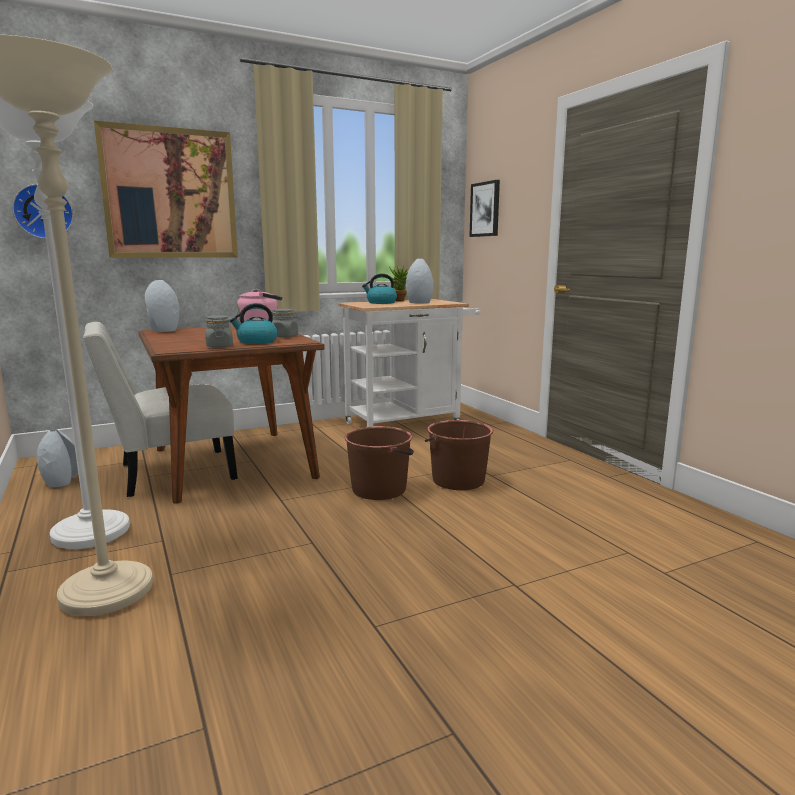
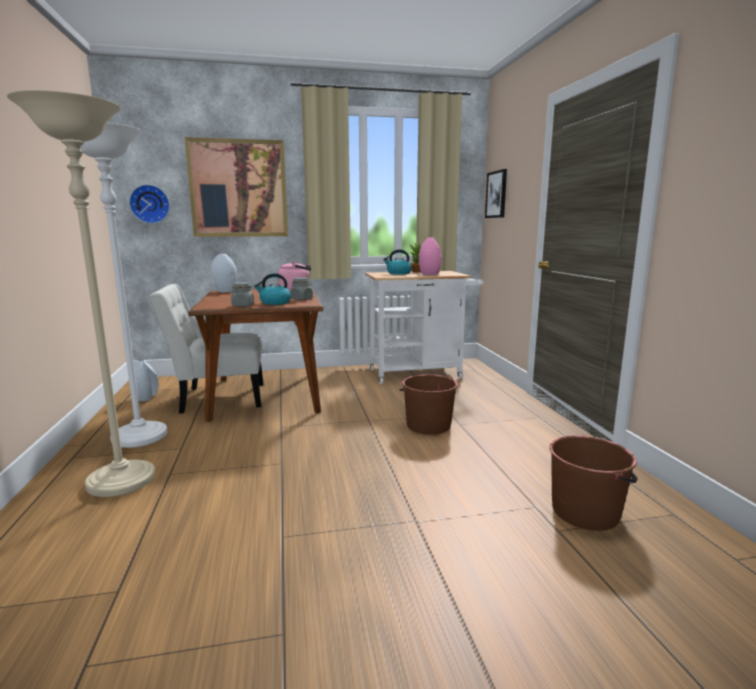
camera: 15 degrees right, 0 degrees up
brown bucket [345,426,414,500] -> brown bucket moved to [549,435,638,531]
grey vase [406,259,433,303] -> pink vase [419,237,442,275]

